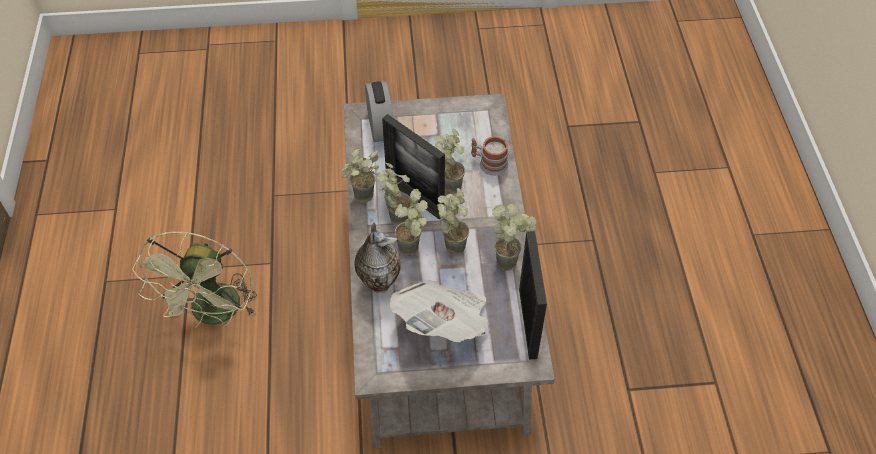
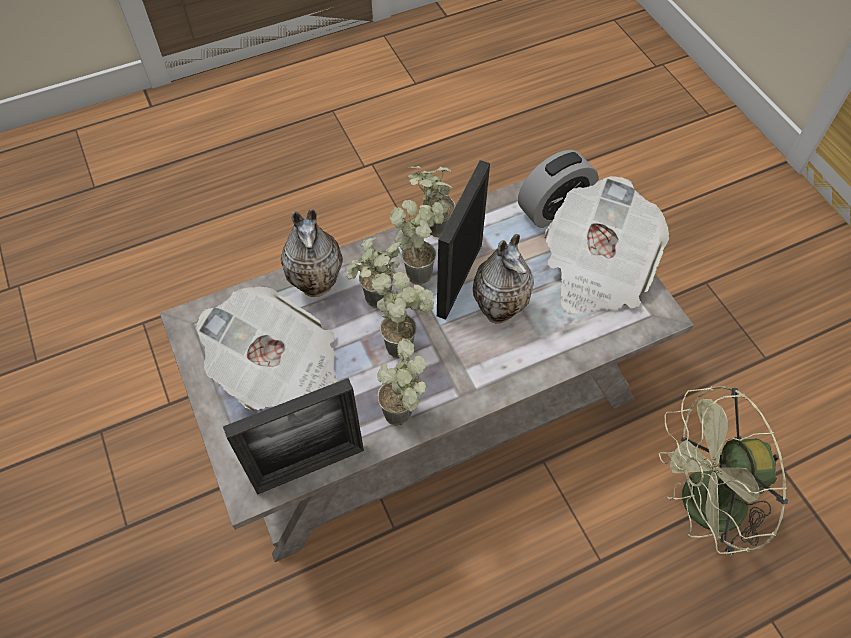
camera: 70 degrees right, 5 degrees up
green fan [132,231,257,328] -> green fan moved to [658,386,788,558]
potted plant [435,128,465,194] -> vase [473,234,534,324]
mug [471,136,509,176] -> none
none -> newspaper [545,176,669,314]

